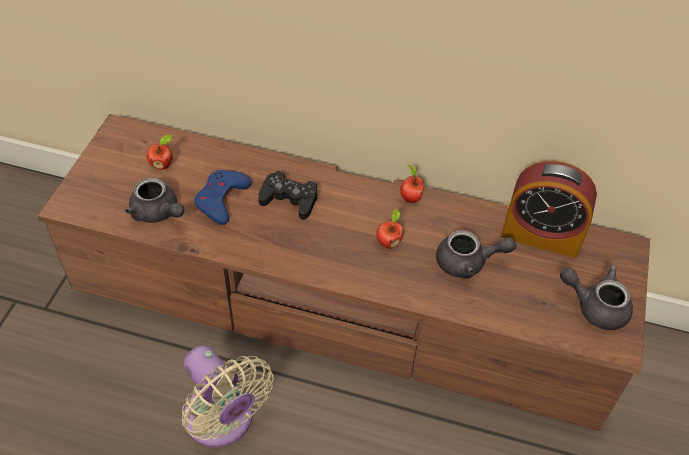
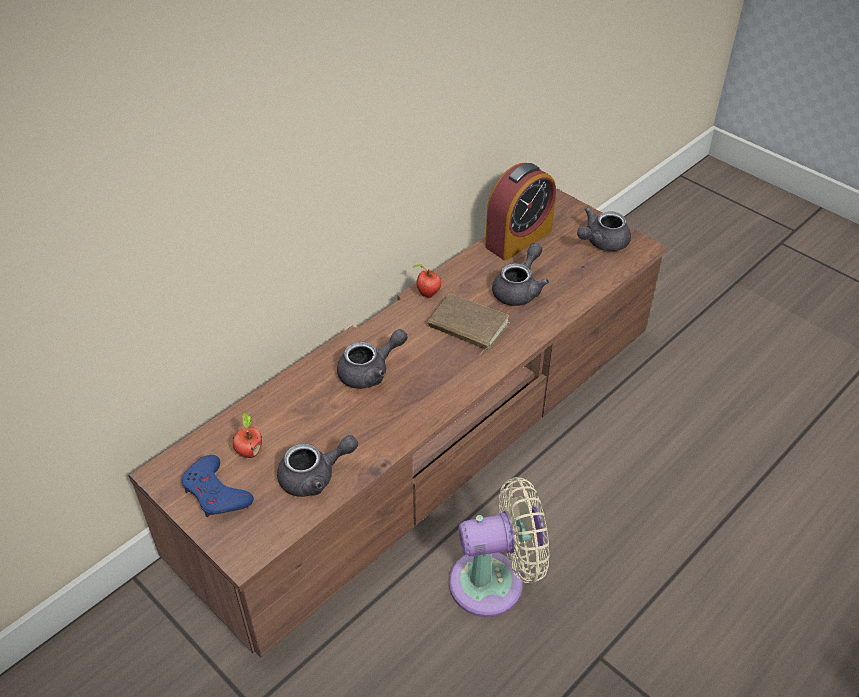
camera: 60 degrees left, 5 degrees down
blue game controller [195,170,252,225] -> blue game controller moved to [181,455,254,517]
black game controller [258,171,318,220] -> grey teapot [337,329,408,389]
apple [376,208,403,249] -> brown book [428,294,510,356]

